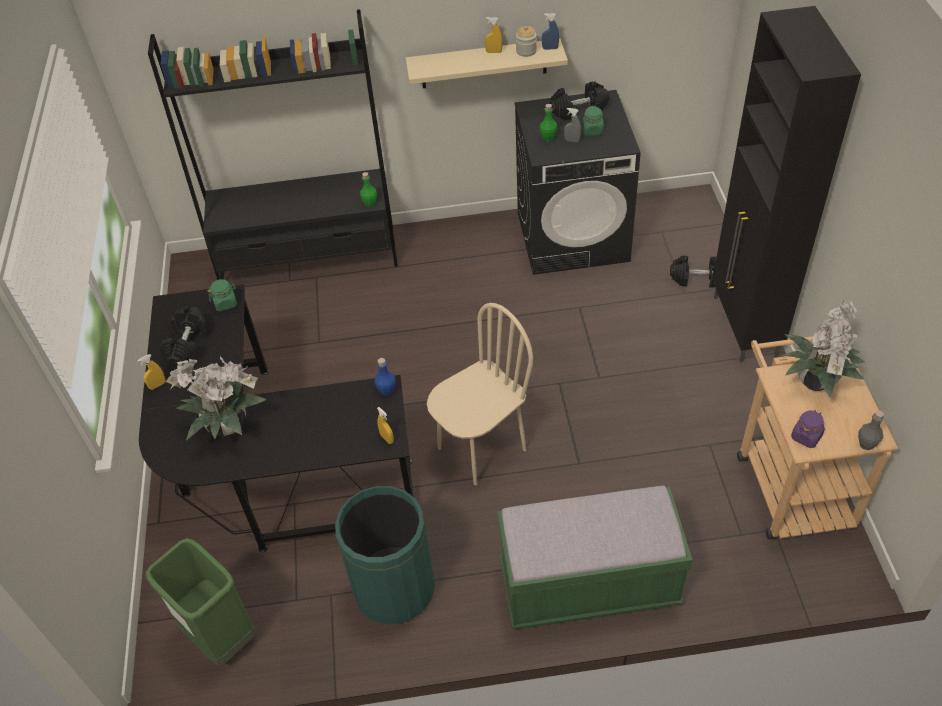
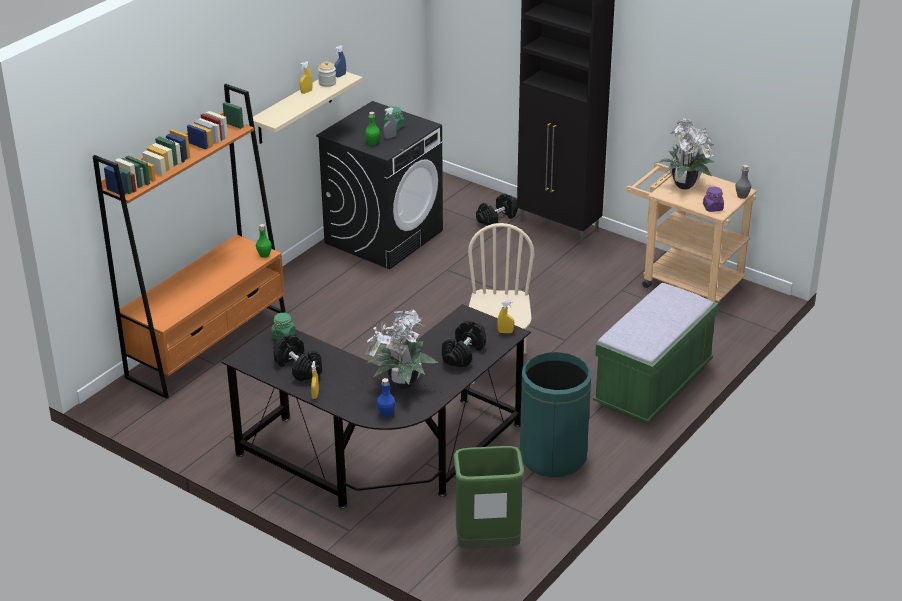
camera: 50 degrees left, 15 degrees down
black bookcase [148,9,398,280] -> orange bookcase [93,84,286,399]
blue bottle [375,358,396,396] -> blue bottle moved to [377,378,395,417]
black dumbbell [550,81,609,121] -> black dumbbell moved to [442,321,486,368]

